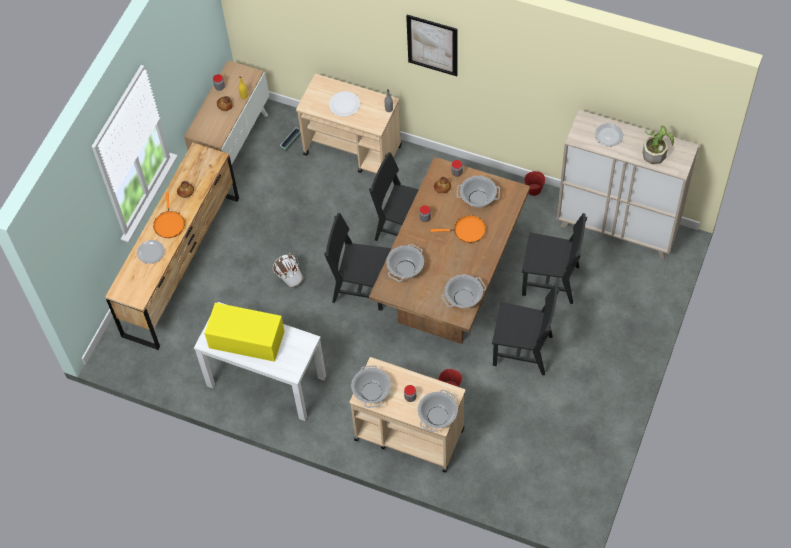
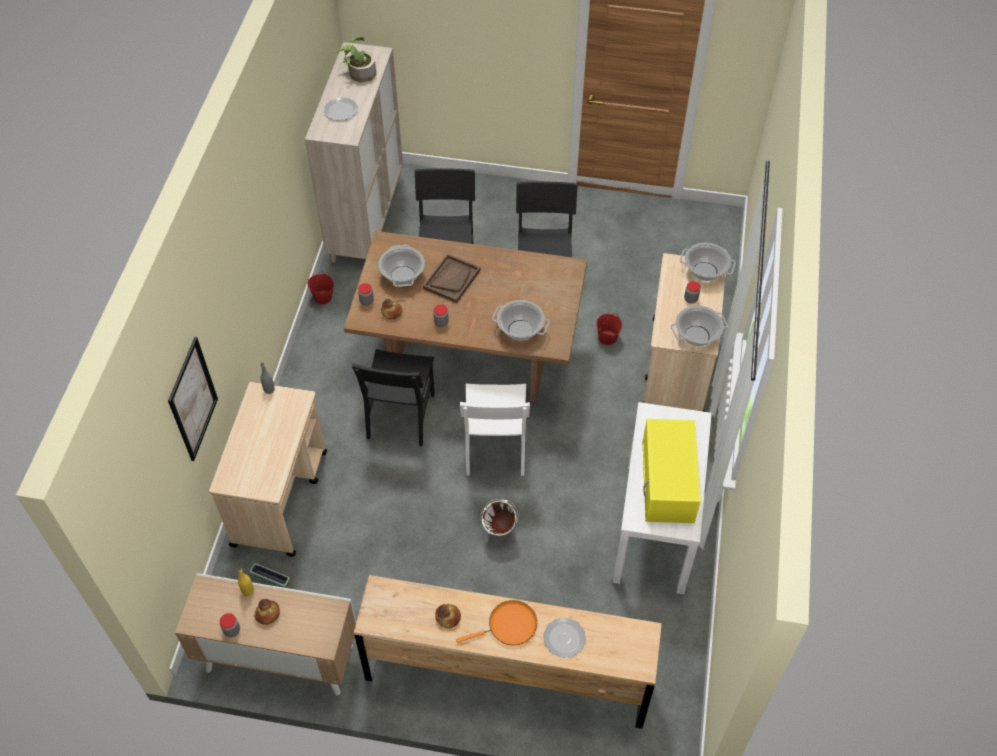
camera: 105 degrees left, 5 degrees down
black chair [324,213,391,311] -> white chair [460,383,530,476]
white plate [329,91,360,117] -> none
picture [406,15,458,76] -> picture moved to [168,337,218,461]
orange frying pan [431,215,486,243] -> brown tray [423,254,481,303]
cooking pot [442,275,486,308] -> none

